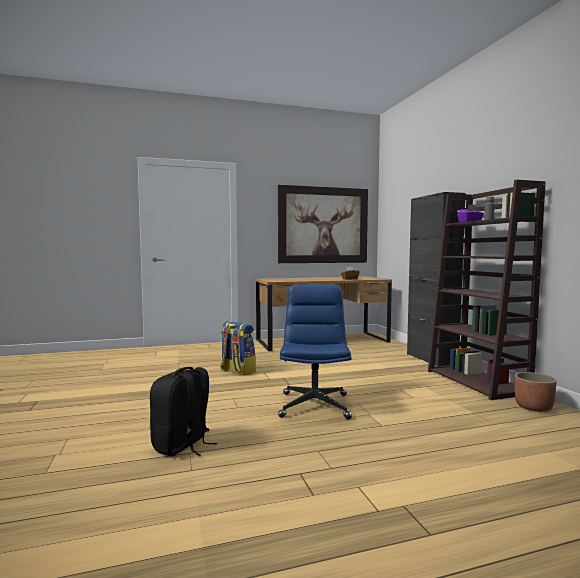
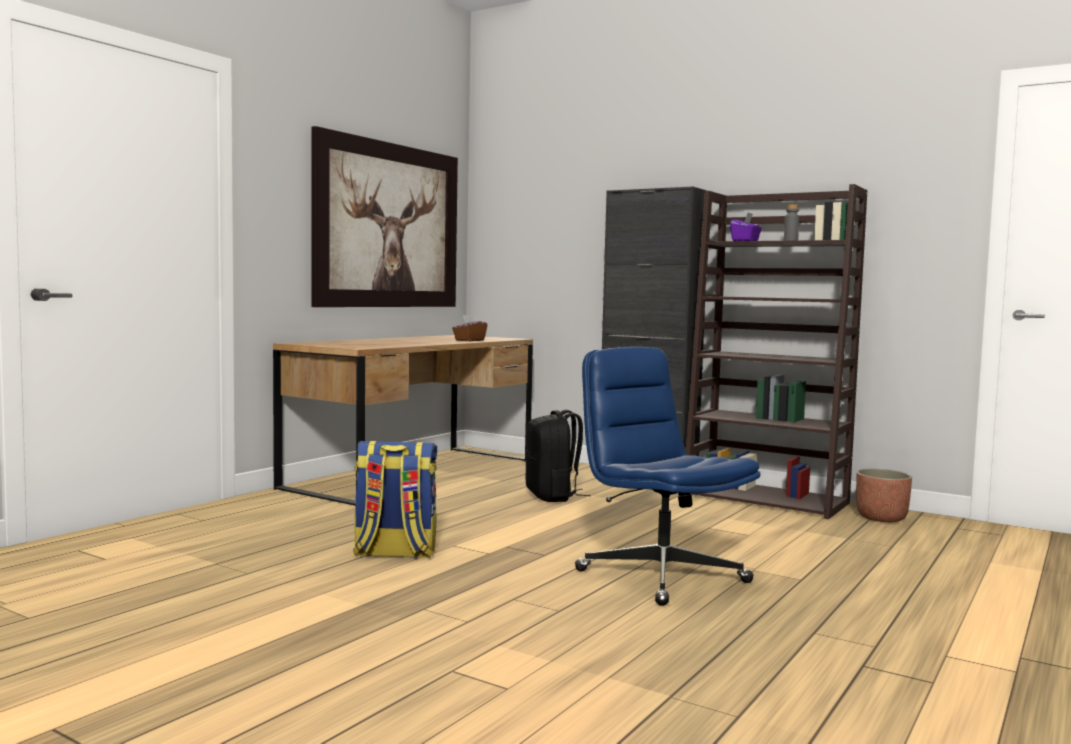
camera: 40 degrees left, 0 degrees up
black backpack [150,367,217,457] -> black backpack moved to [525,410,591,502]

